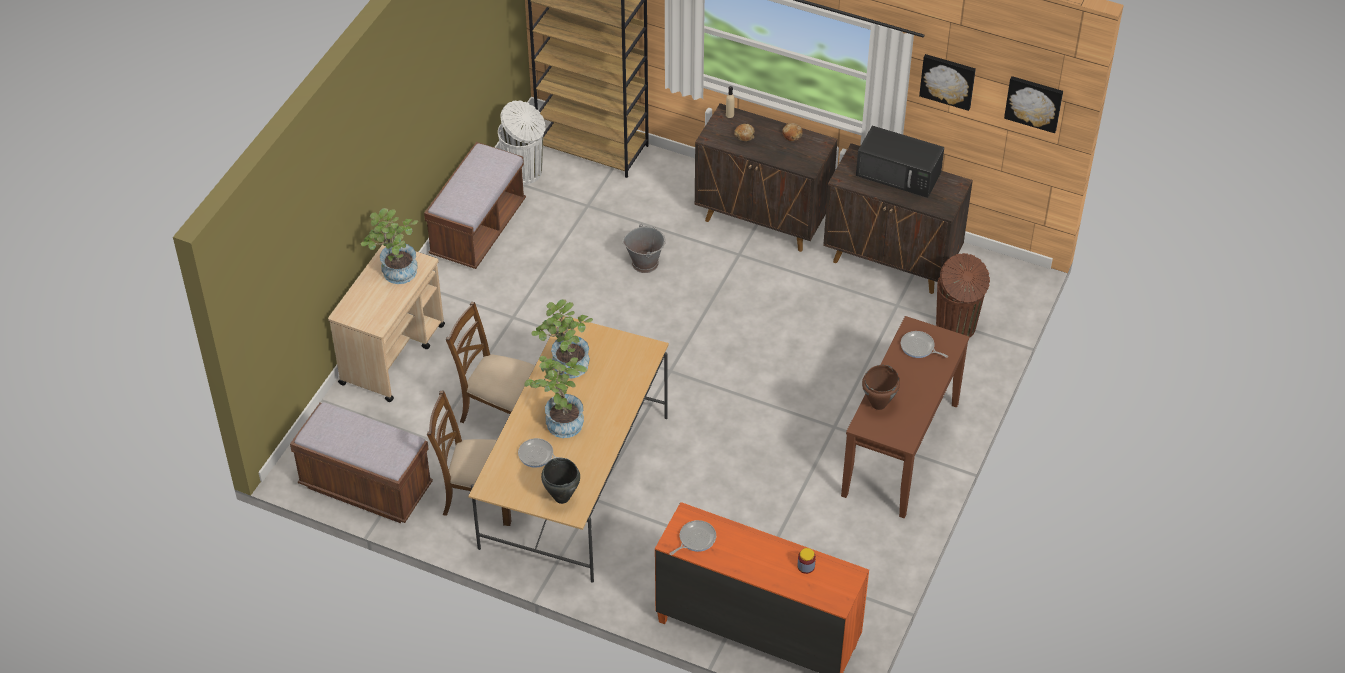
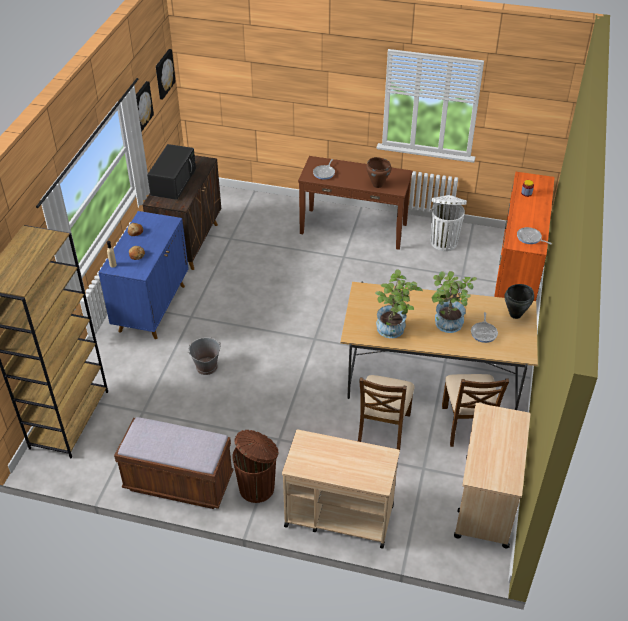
camera: 100 degrees left, 5 degrees down
brown bench [290,402,433,523] -> beige cart [454,403,530,548]
potted plant [361,208,418,284] -> none
white trash can [498,100,545,185] -> white trash can moved to [431,195,467,251]
brown cabinet [695,103,838,252] -> blue cabinet [98,211,189,339]
brown trash can [936,253,990,338] -> brown trash can moved to [232,430,279,503]

